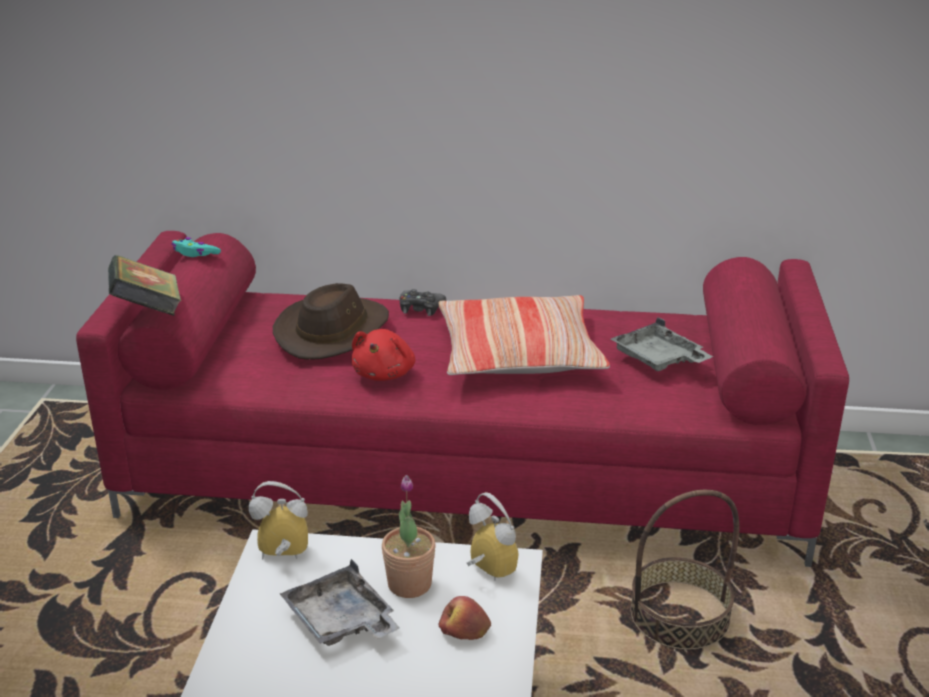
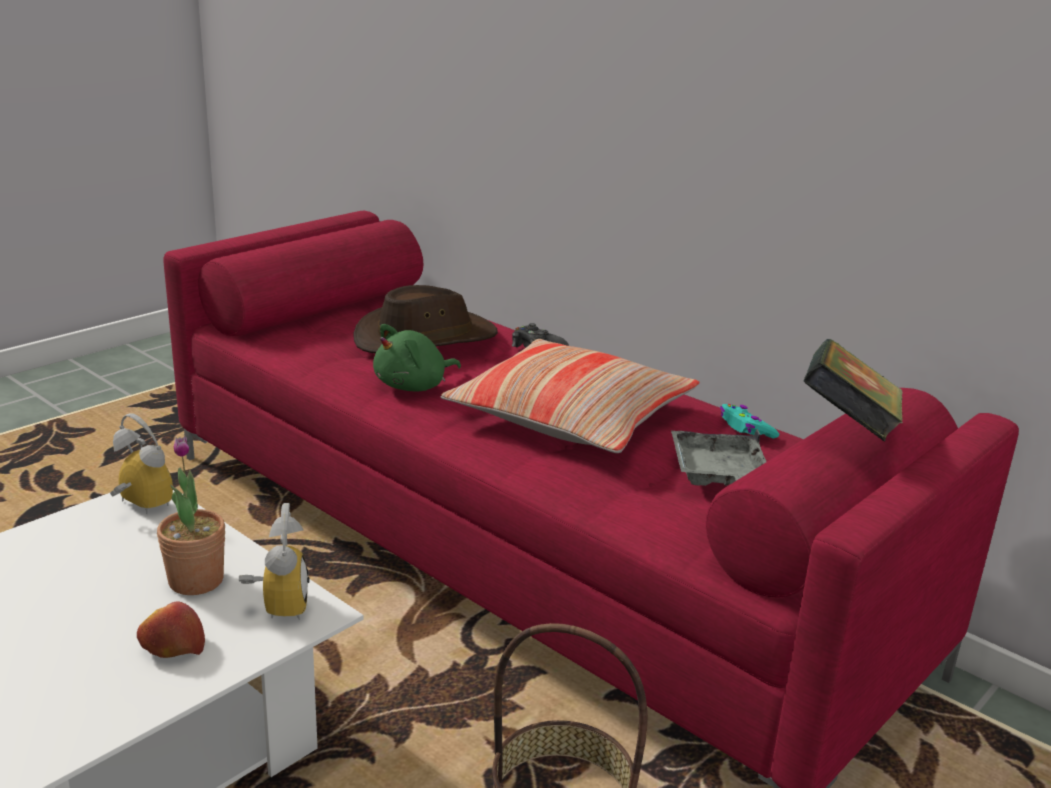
camera: 35 degrees right, 5 degrees down
book [108,255,182,316] -> book moved to [804,339,903,441]
turquoise game controller [171,237,221,257] -> turquoise game controller moved to [720,404,780,439]
grey tray [280,559,400,646] -> none
red plush toy [352,329,416,381] -> green plush toy [373,324,461,391]

